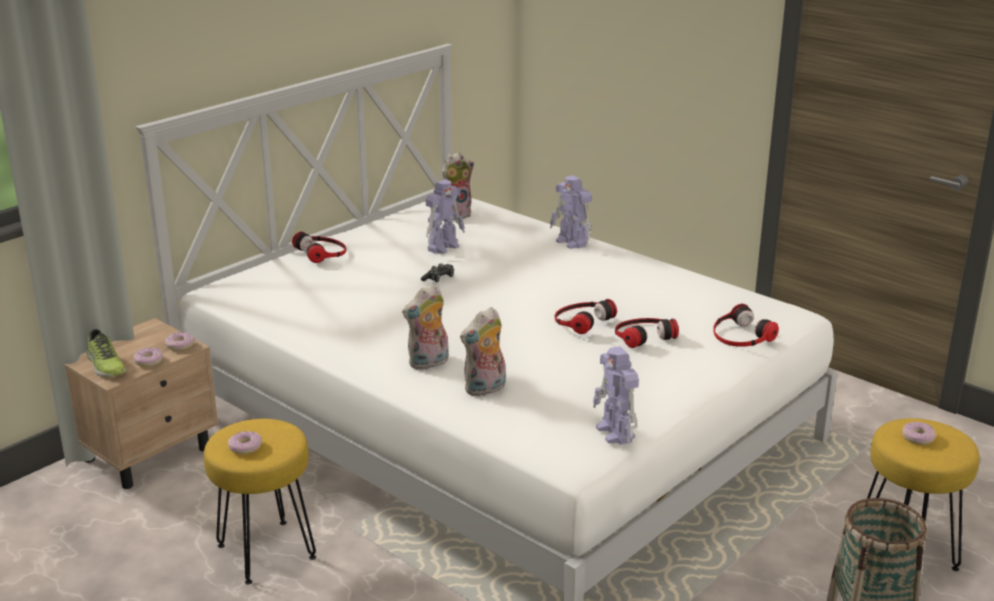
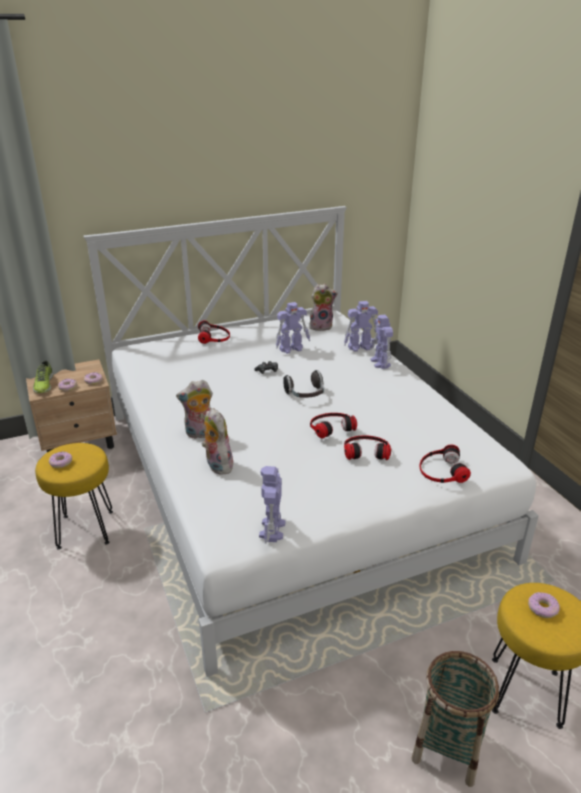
camera: 25 degrees right, 5 degrees up
plush toy [460,307,506,396] -> plush toy turned 75 degrees clockwise [202,408,233,475]
none -> headphones [283,370,324,398]
none -> toy robot [344,301,378,352]

